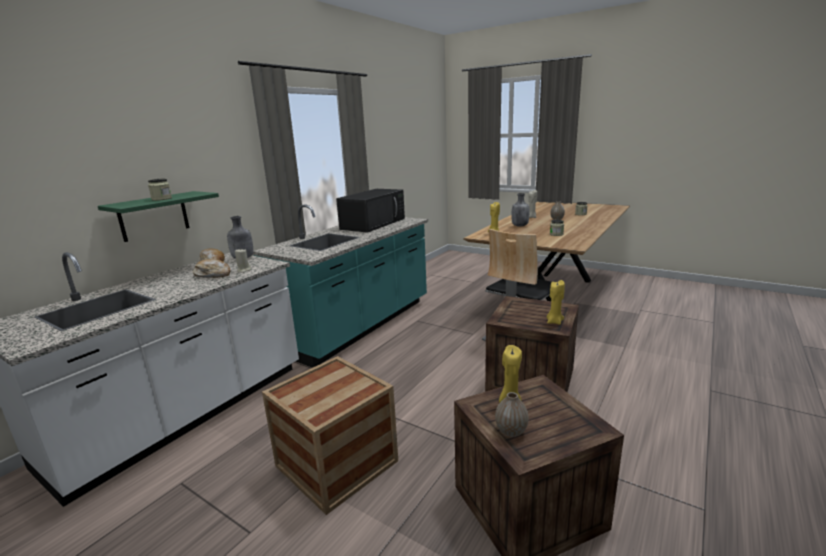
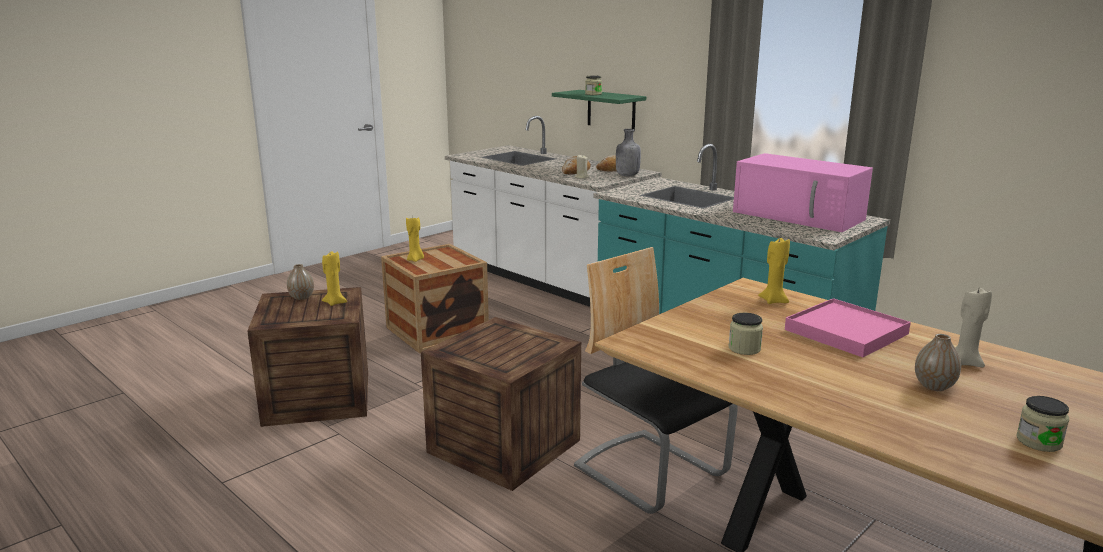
camera: 100 degrees right, 0 degrees up
black microwave [336,189,405,233] -> pink microwave [733,153,873,232]
grey bottle [512,193,530,227] -> pink tray [785,298,911,357]
yellow candle [547,280,565,325] -> yellow candle moved to [406,217,424,262]

